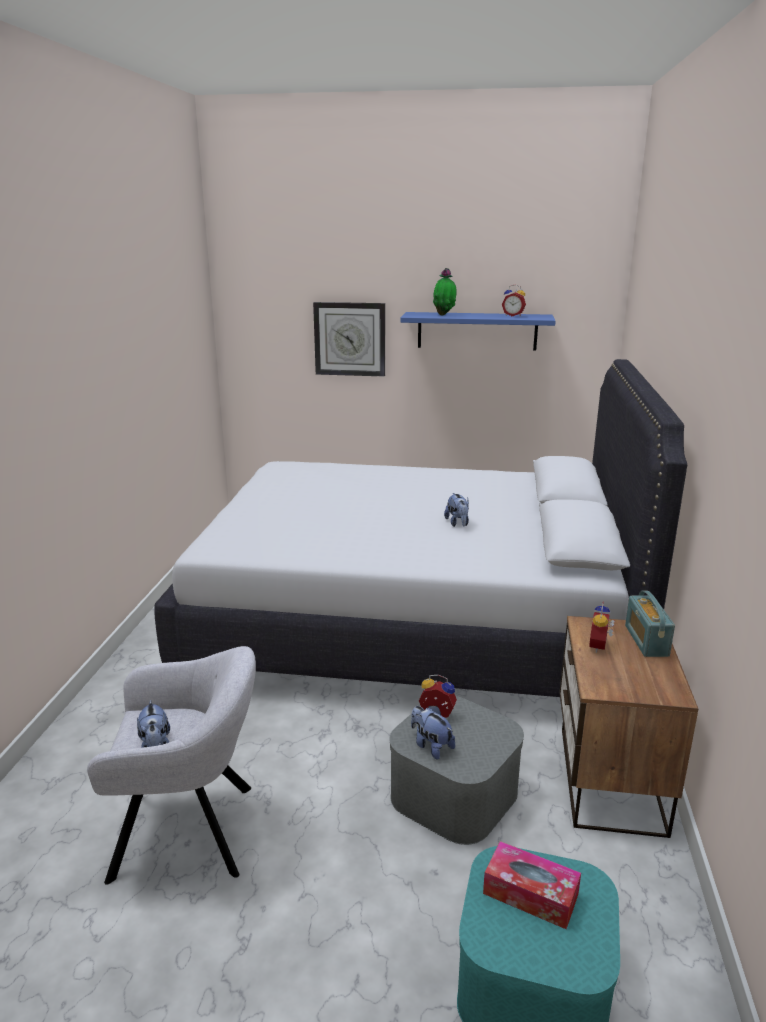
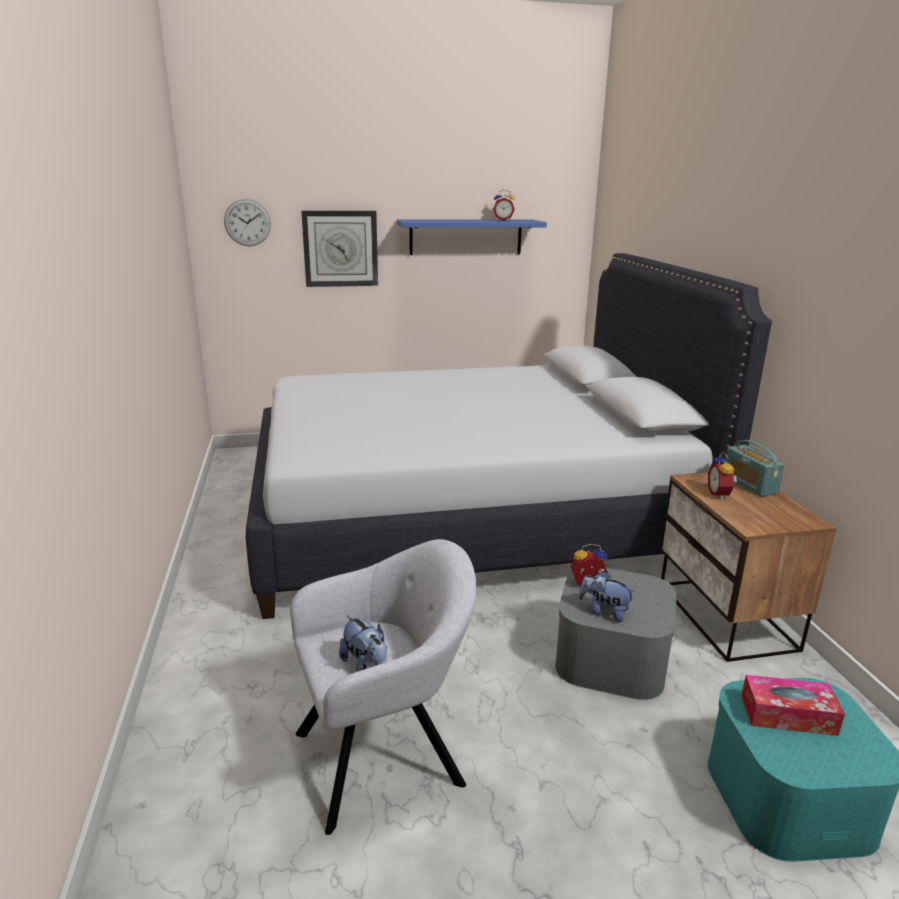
camera: 20 degrees left, 0 degrees up
potted plant [433,268,456,315] -> none
plush toy [444,493,469,527] -> none
none -> wall clock [224,199,271,246]

